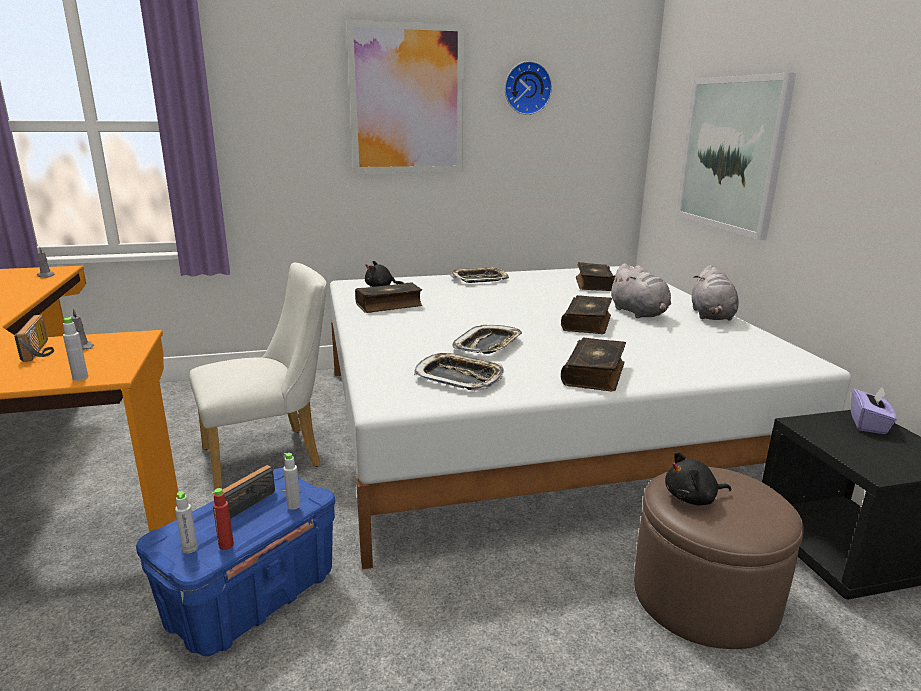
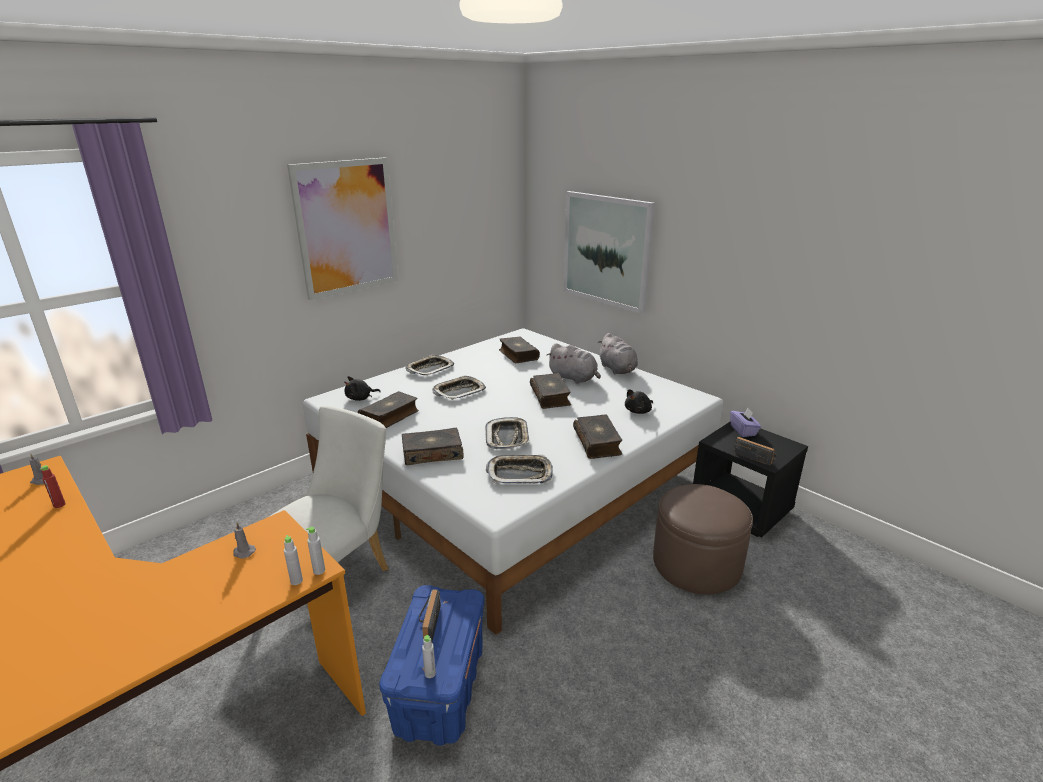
camera: 30 degrees left, 5 degrees up
radio [14,315,54,362] -> radio moved to [734,437,777,465]
red bottle [212,488,234,550] -> red bottle moved to [40,465,66,508]
grey bottle [283,453,301,510] -> grey bottle moved to [306,527,325,575]
wall clock [505,61,552,115] -> none
black plush toy [665,452,732,506] -> black plush toy moved to [625,389,653,414]
none -> book [402,428,464,465]
none -> tray [432,375,486,400]

